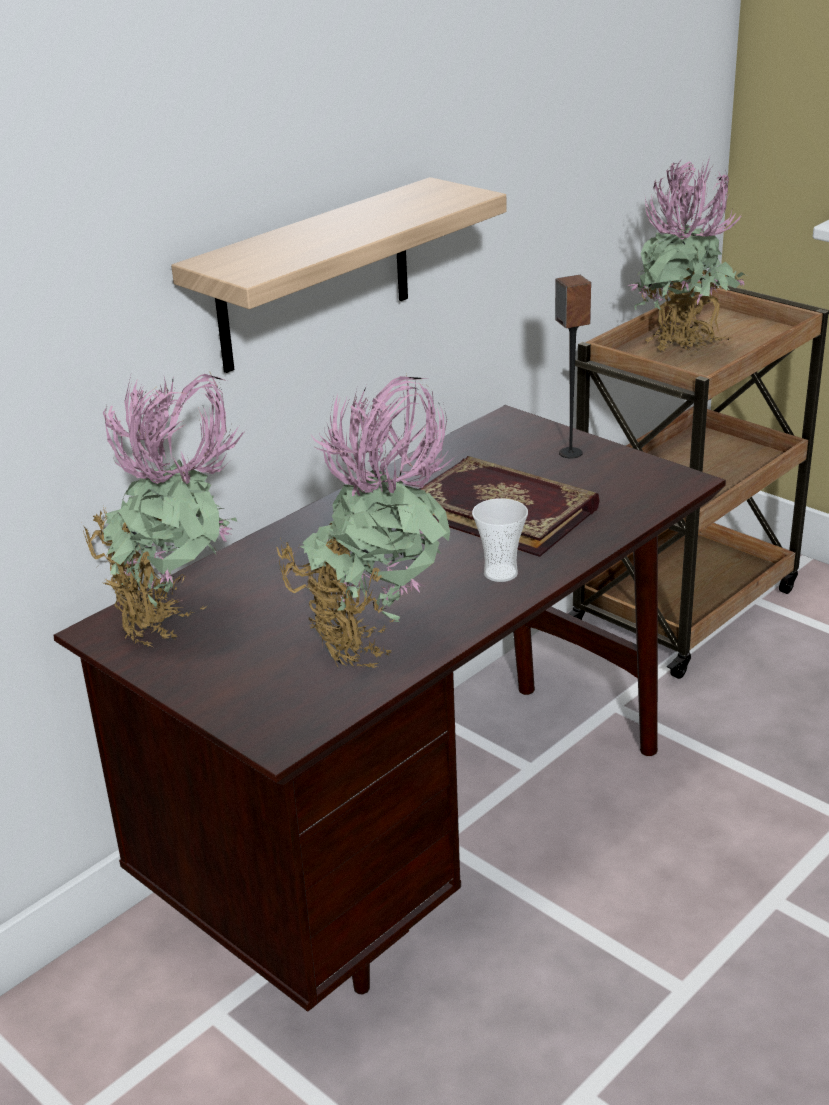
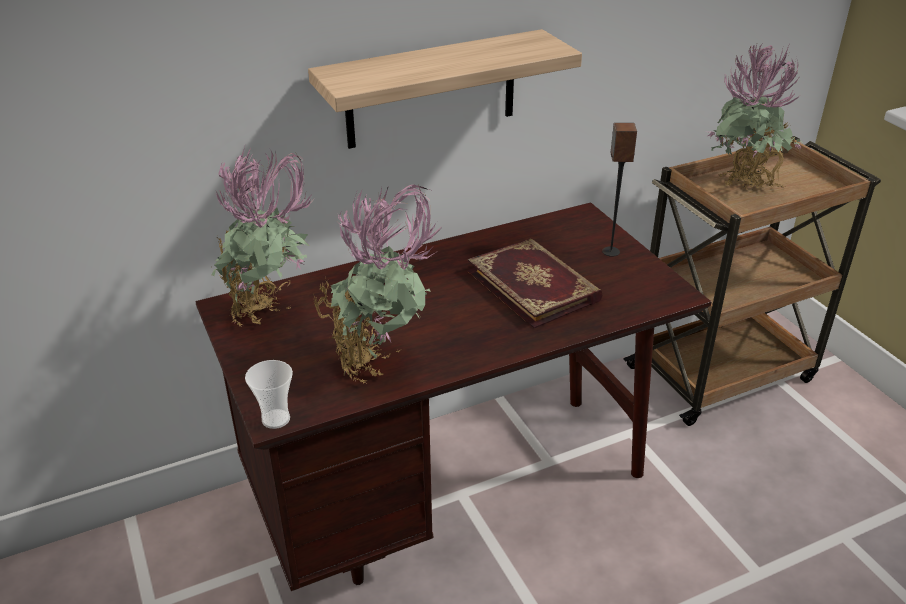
camera: 20 degrees right, 5 degrees up
cup [472,498,528,582] -> cup moved to [245,360,293,429]

